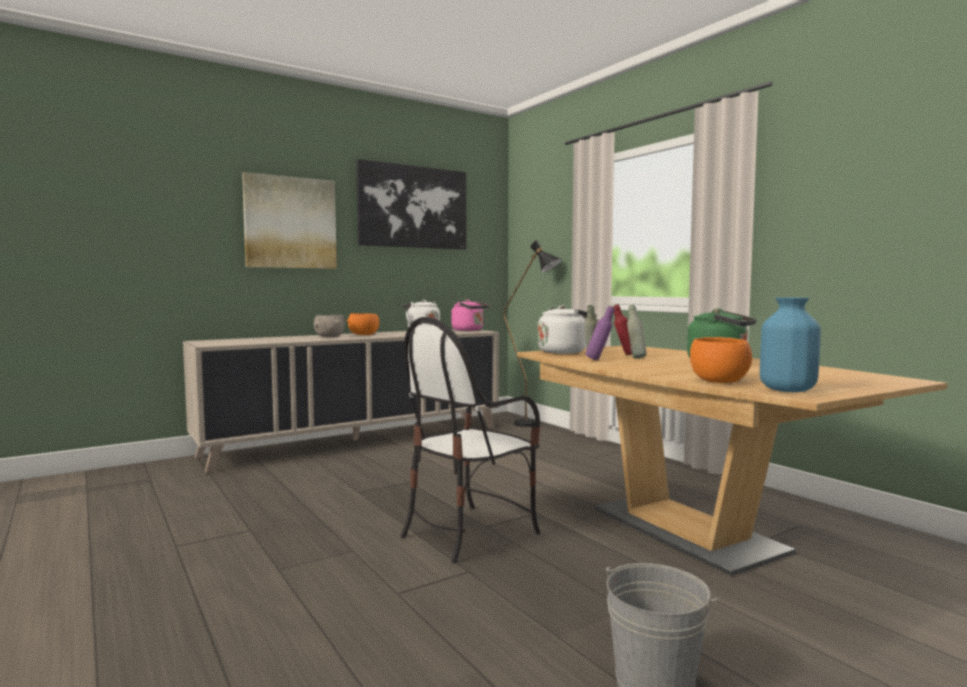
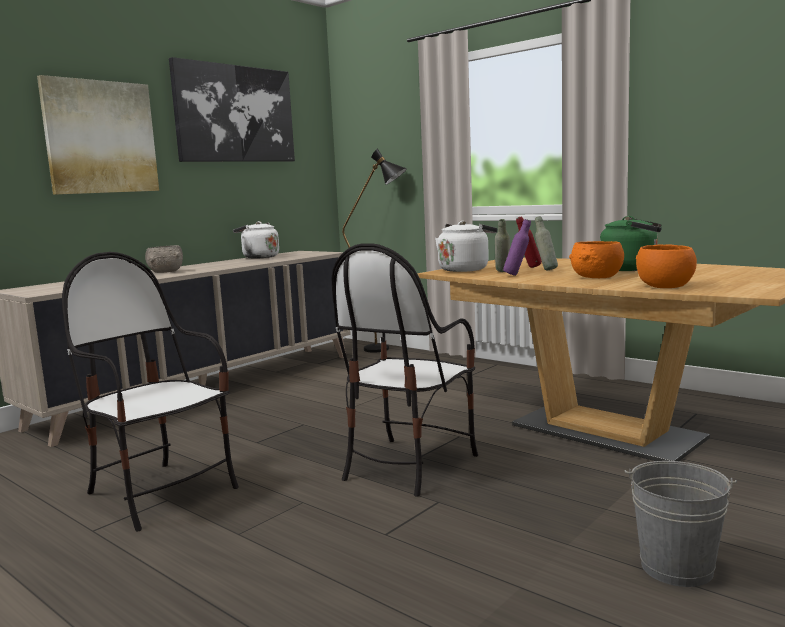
camera: 15 degrees left, 5 degrees up
orange bowl [347,313,379,335] -> orange bowl moved to [569,241,624,278]
pink kettle [451,299,489,331] -> none
blue vase [760,297,821,392] -> none
none -> chair [62,252,239,531]

